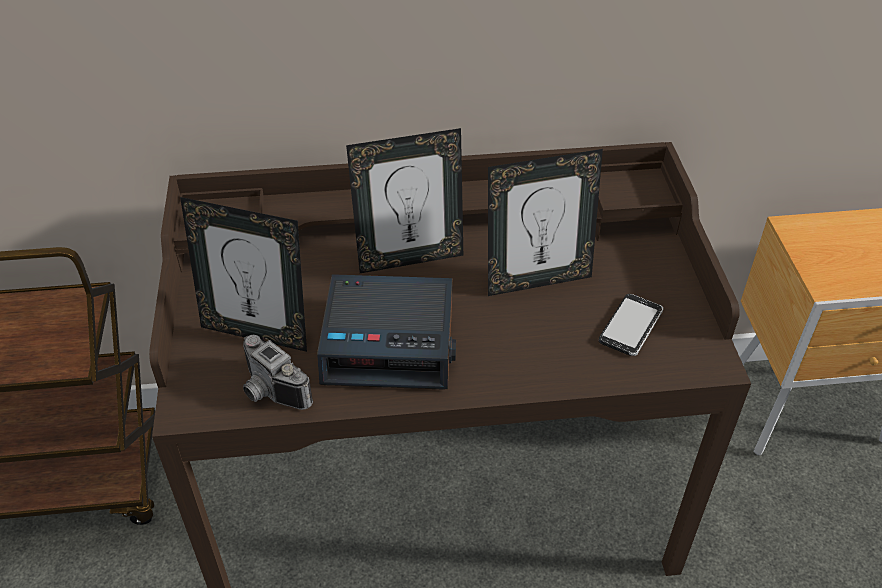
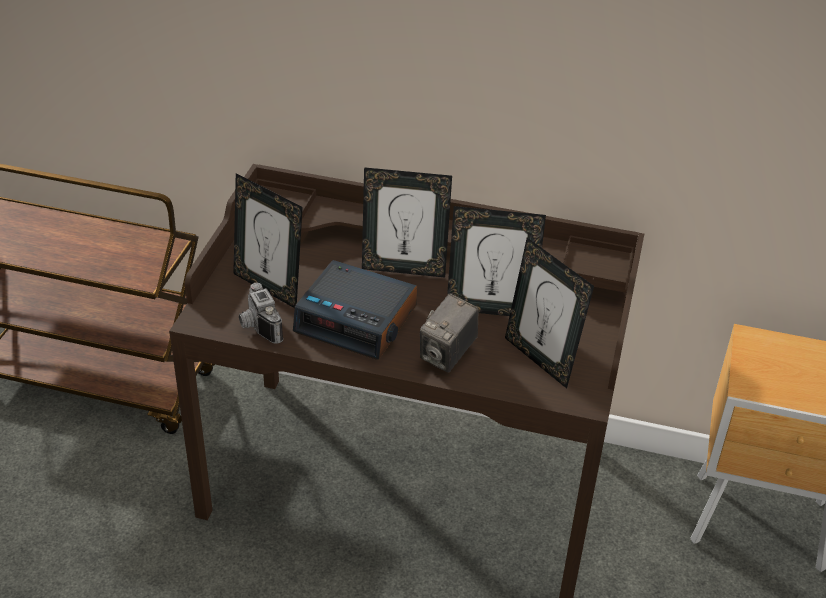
camera: 20 degrees right, 5 degrees down
phone [599,294,663,356] -> picture frame [505,237,594,389]
none -> camera [420,293,478,373]

